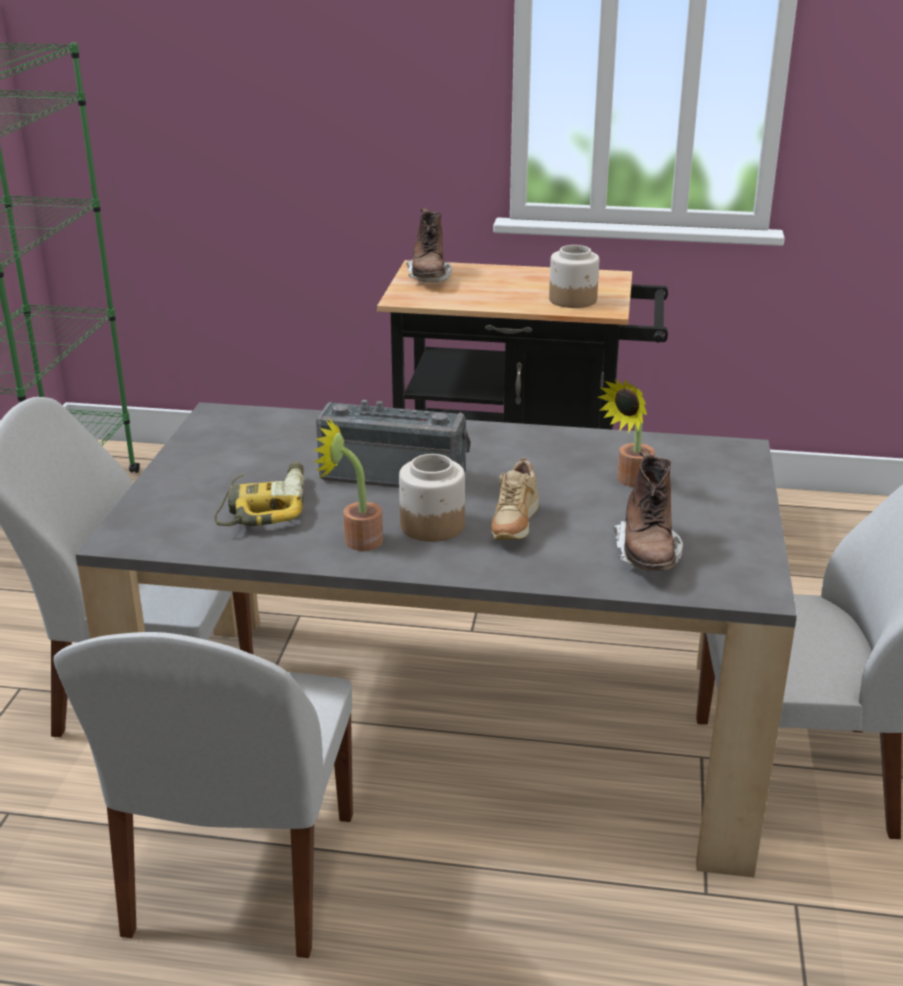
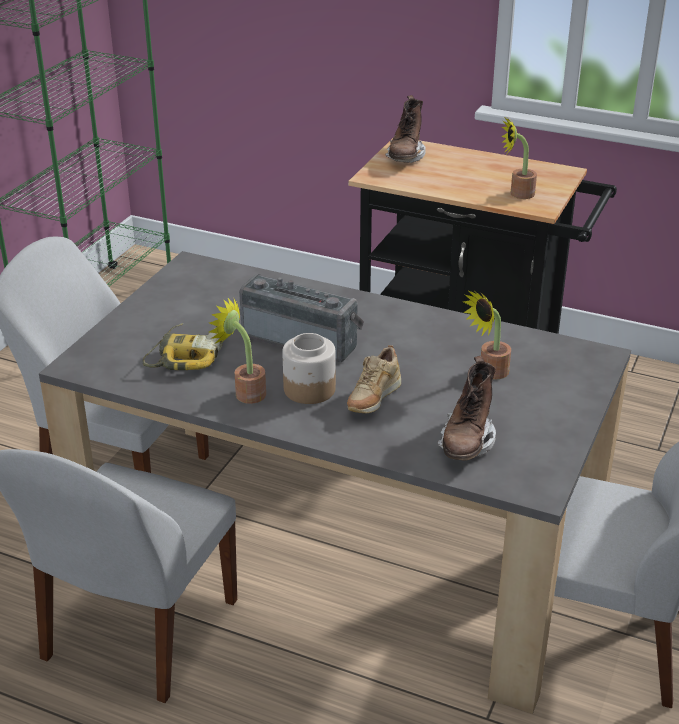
camera: 15 degrees right, 5 degrees up
jar [549,245,599,308] -> potted plant [501,116,537,199]

